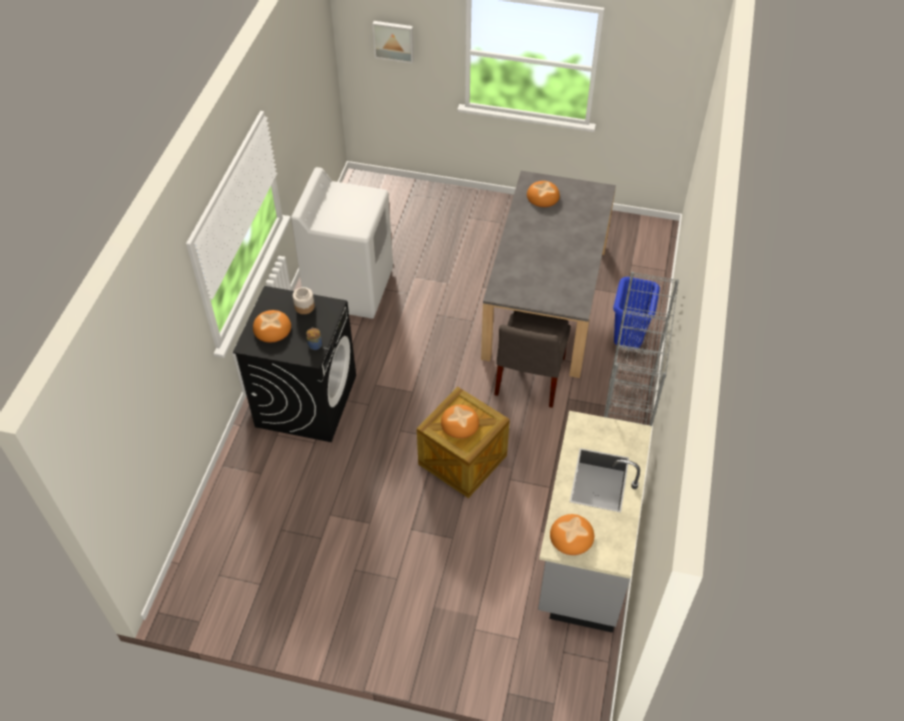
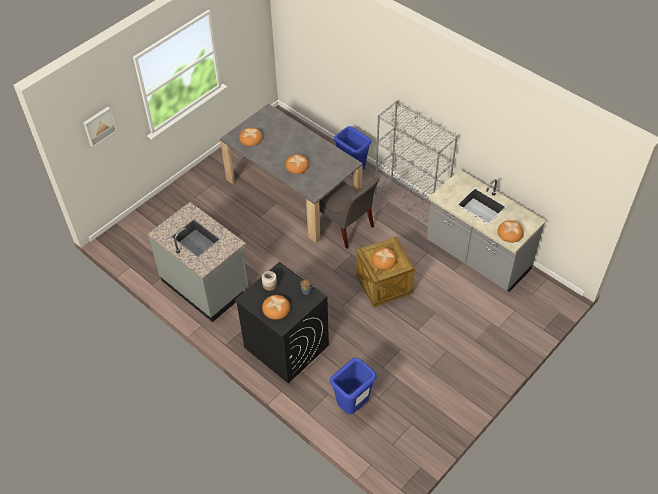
camera: 60 degrees left, 0 degrees up
white washing machine [291,167,393,319] -> grey counter [147,202,249,322]
none -> bread [285,154,309,174]
none -> blue trash can [330,358,376,414]

